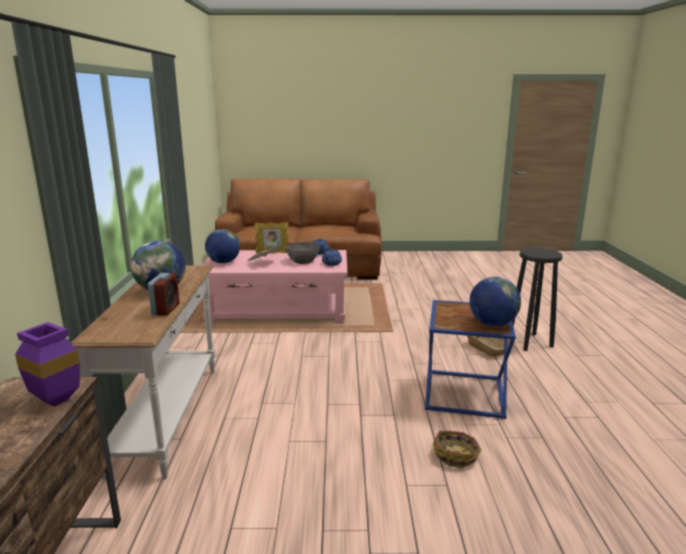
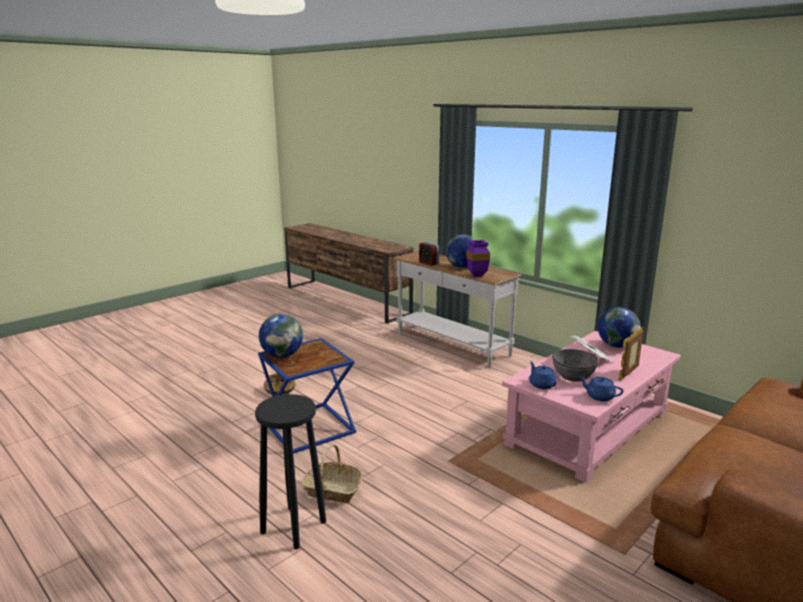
camera: 135 degrees right, 0 degrees up
purple vase [15,322,80,407] -> purple vase moved to [466,240,490,277]

